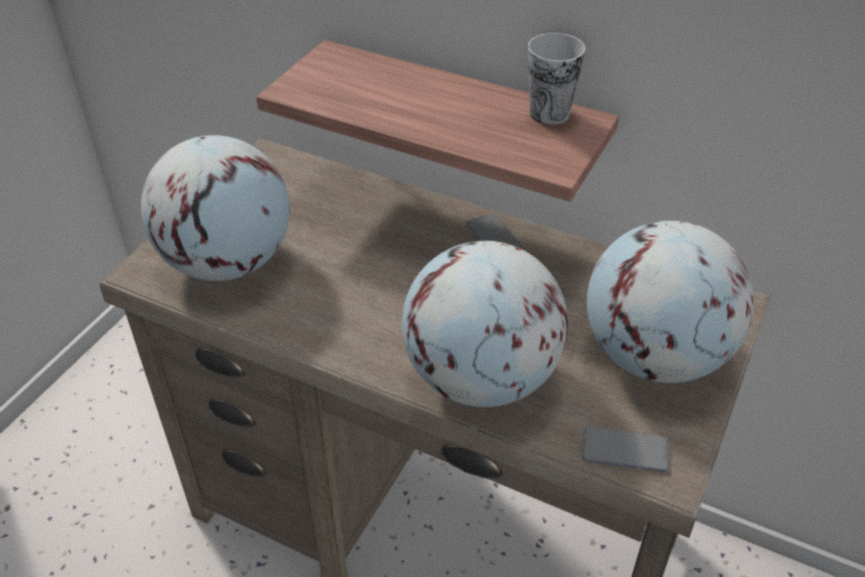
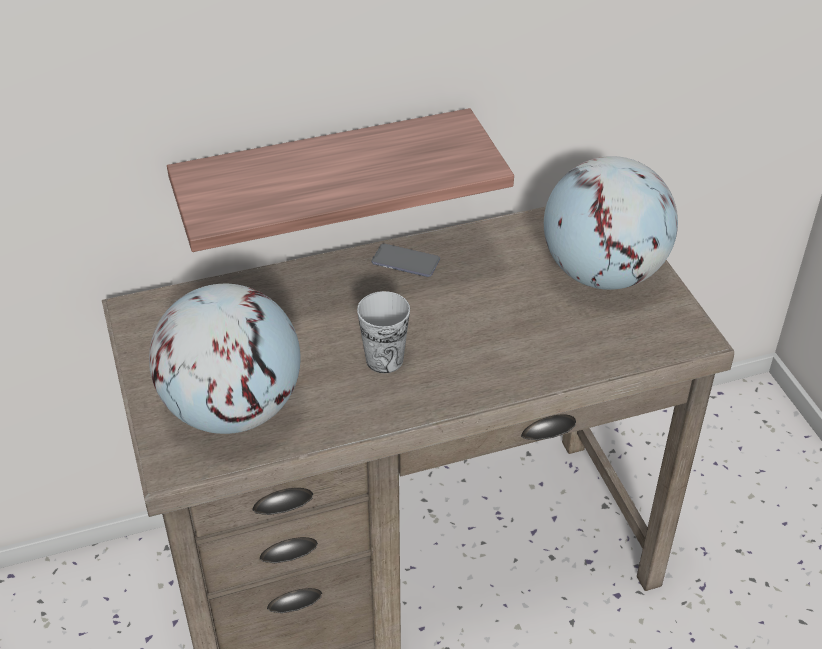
camera: 45 degrees left, 0 degrees up
globe [402,241,568,407] -> none
cup [528,33,585,125] -> cup moved to [357,291,410,373]
phone [582,426,669,472] -> none

